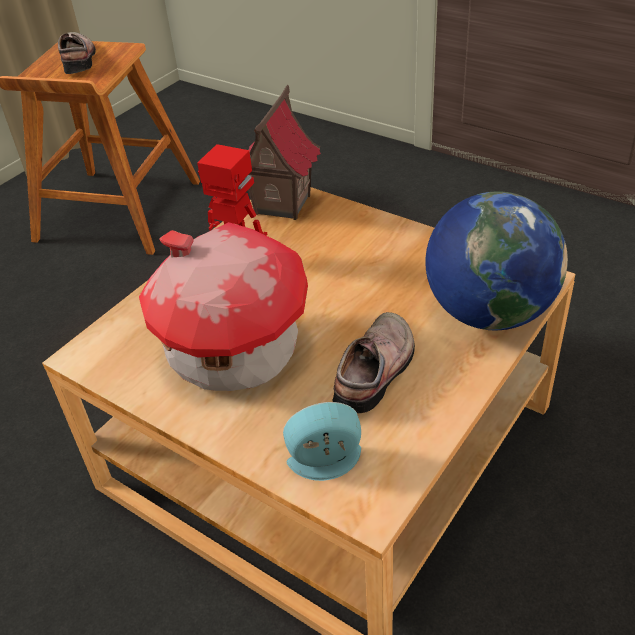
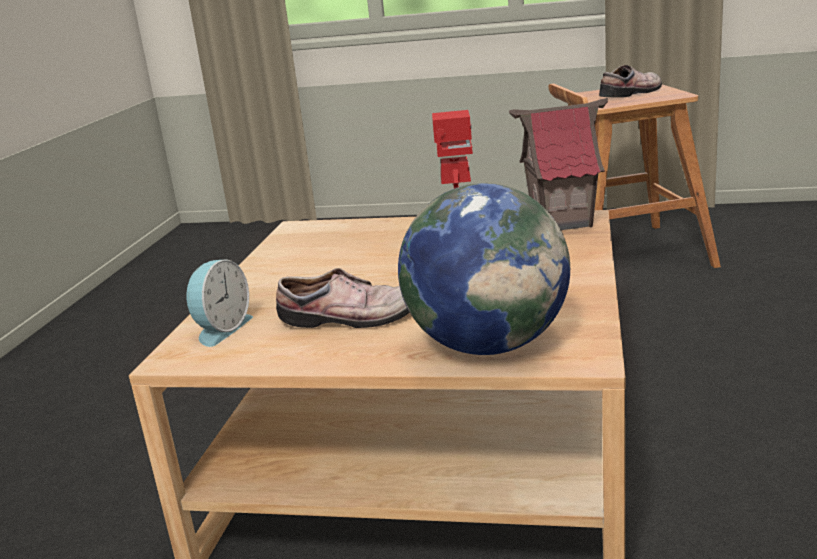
camera: 65 degrees right, 20 degrees down
toy house [139,222,308,391] -> none
alarm clock [283,402,361,481] -> alarm clock turned 60 degrees clockwise [187,259,253,347]

